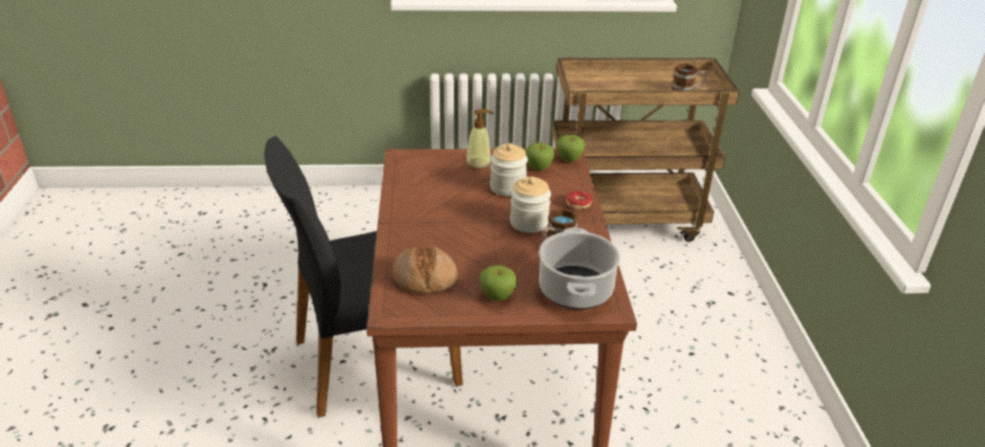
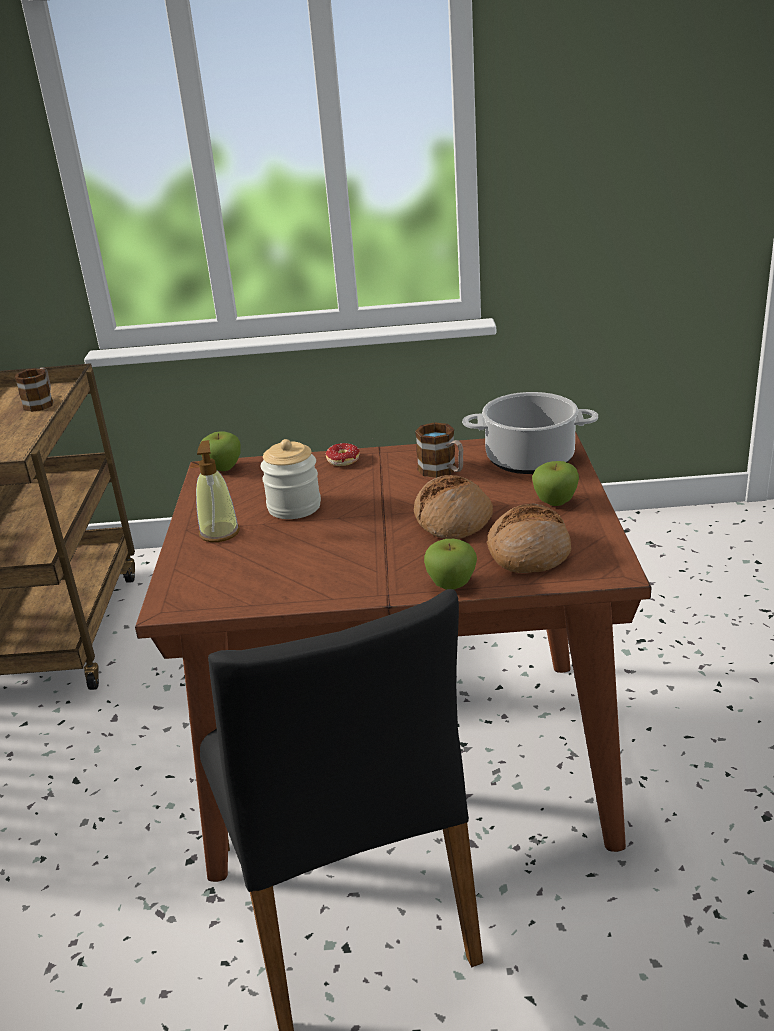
camera: 85 degrees left, 5 degrees down
jar [510,176,551,233] -> none
apple [525,142,555,171] -> apple moved to [424,539,477,590]
none -> bread [414,475,493,539]

